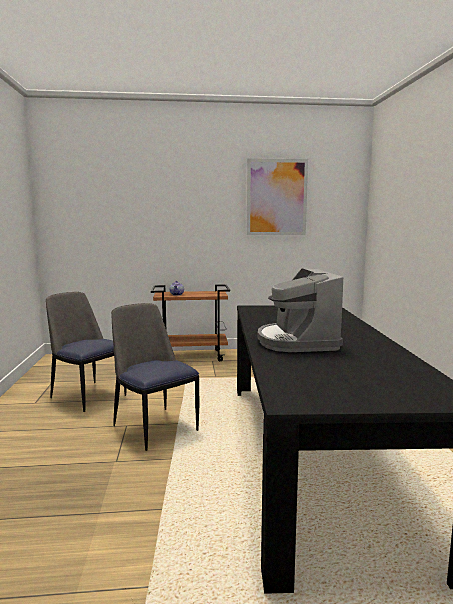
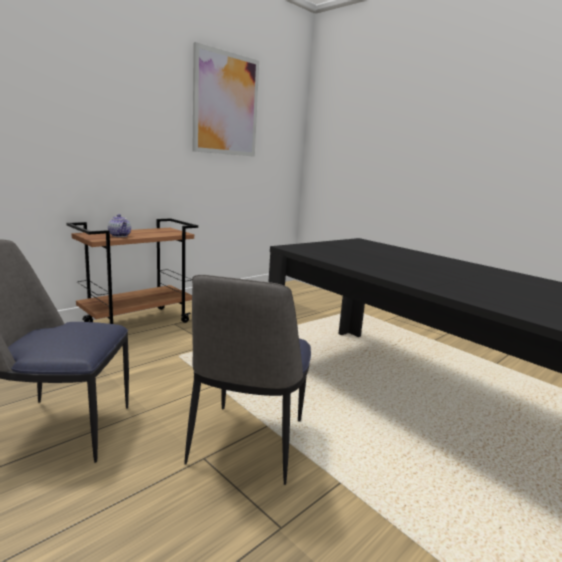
camera: 40 degrees left, 5 degrees up
chair [111,303,199,451] -> chair turned 90 degrees counterclockwise [184,275,311,485]
coffee machine [257,268,343,352] -> none

